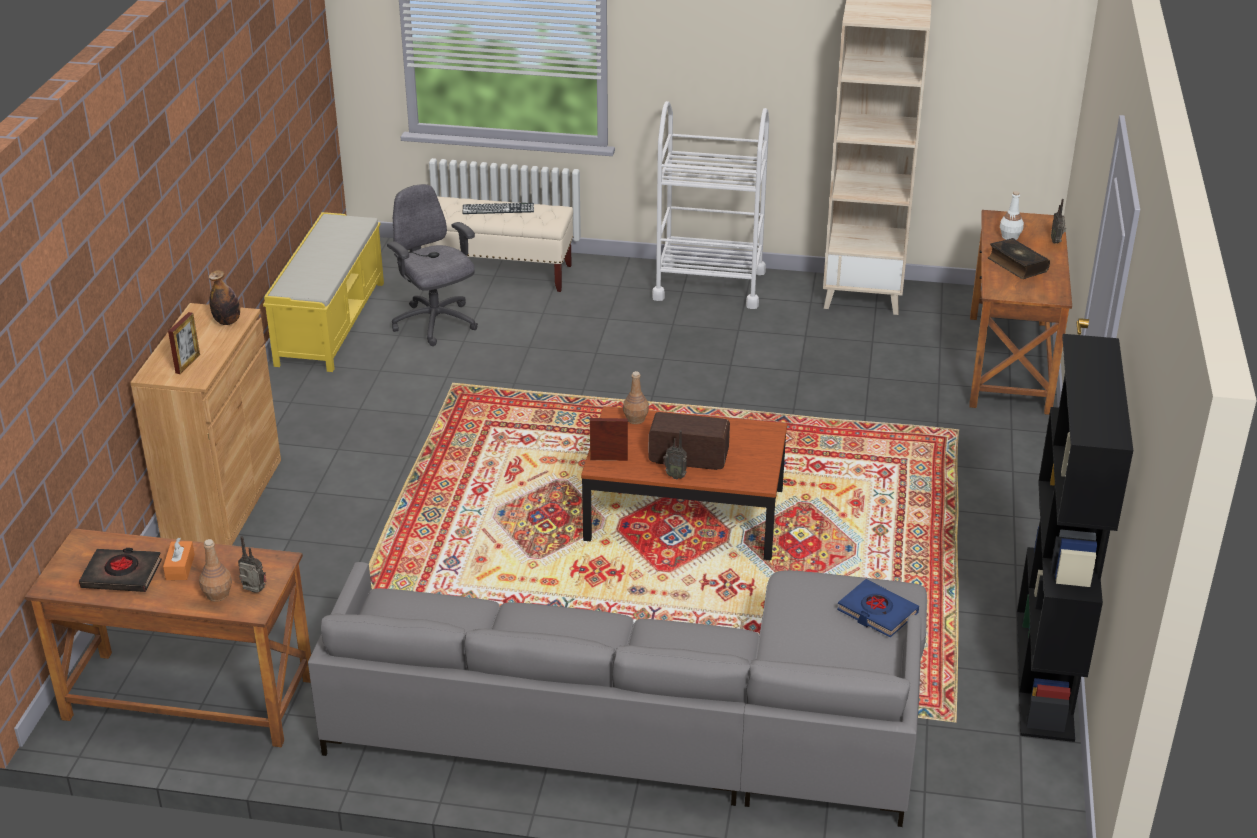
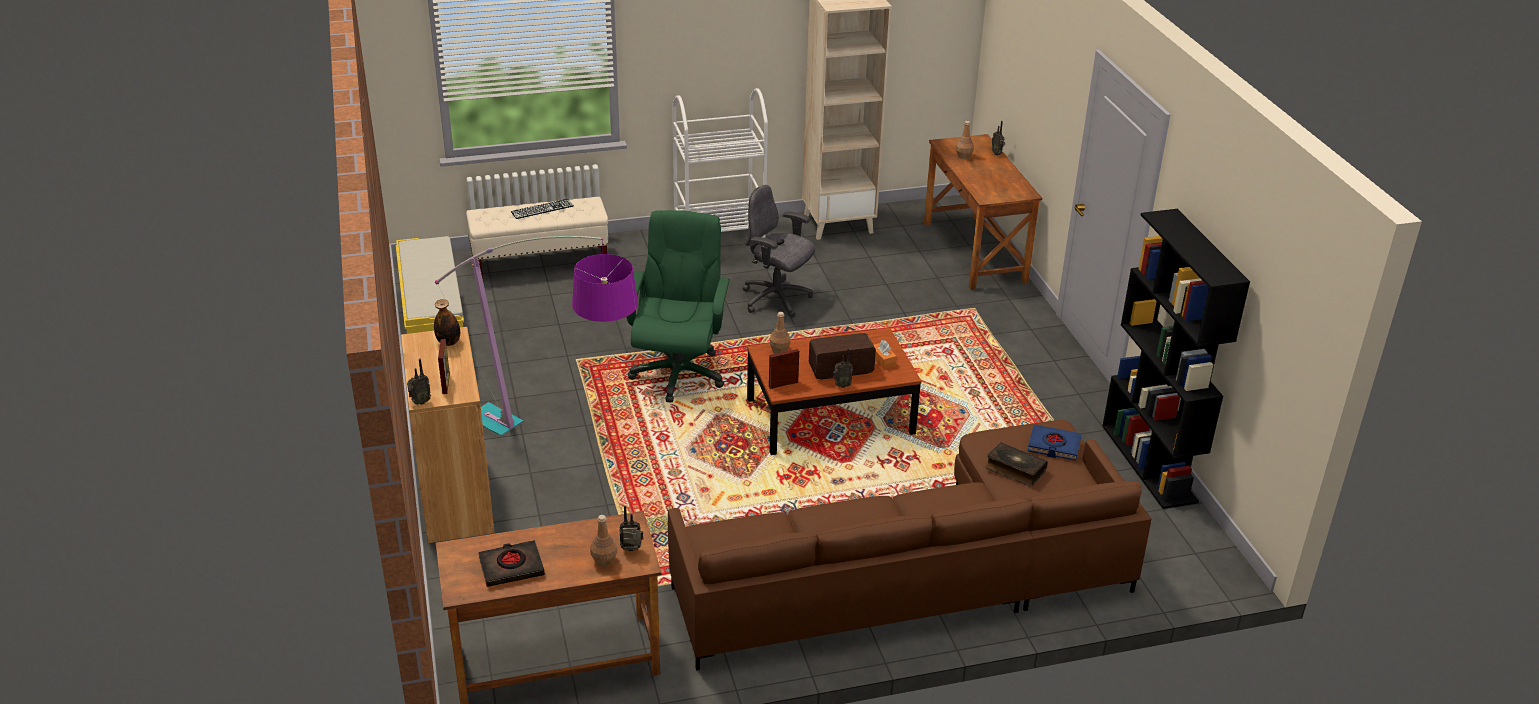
camera: 25 degrees left, 0 degrees up
orange tissue box [163,538,195,580] -> orange tissue box moved to [874,340,897,369]
grey sofa [308,562,927,827] -> brown sofa [668,420,1151,671]
grey office chair [387,184,478,346] -> grey office chair moved to [742,185,815,318]
book [988,238,1050,279] -> book moved to [985,442,1048,487]
white bottle [1000,191,1024,240] -> brown bottle [956,121,974,159]
none -> radio [407,359,431,405]
none -> floor lamp [435,236,638,436]
none -> green office chair [627,210,730,403]

